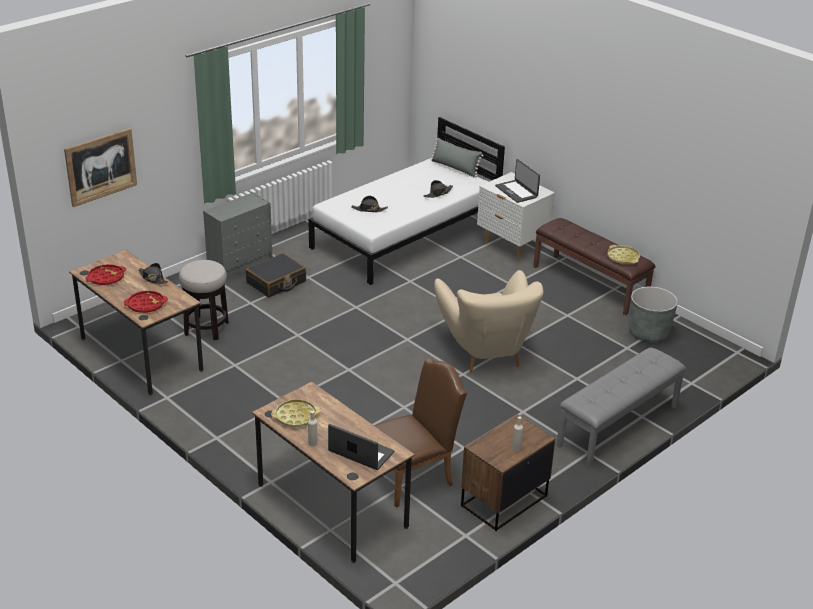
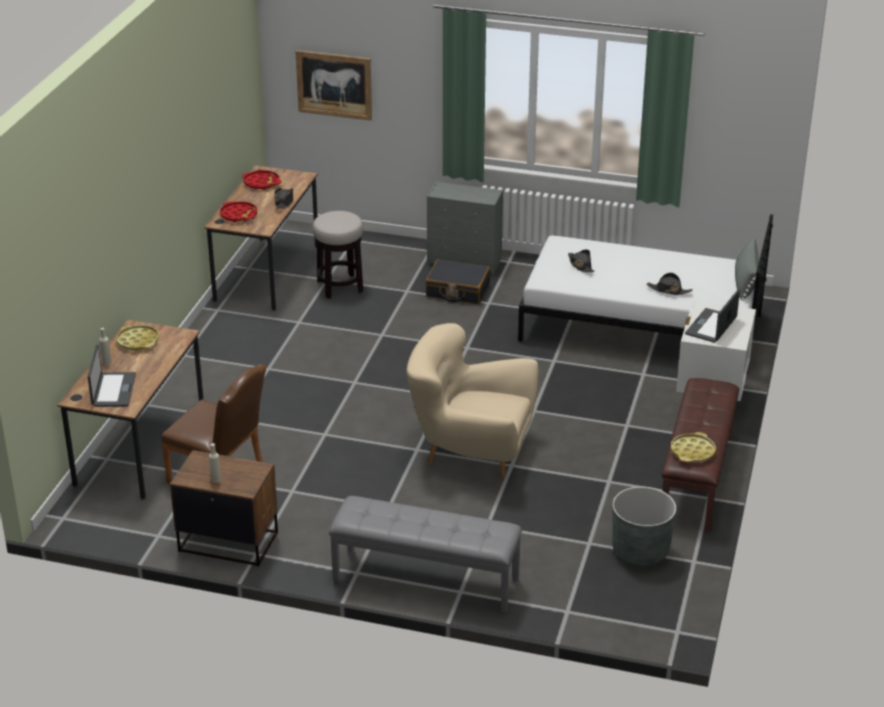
camera: 60 degrees right, 0 degrees up
beige armchair [434,270,544,373] -> beige armchair turned 60 degrees clockwise [407,323,538,478]

